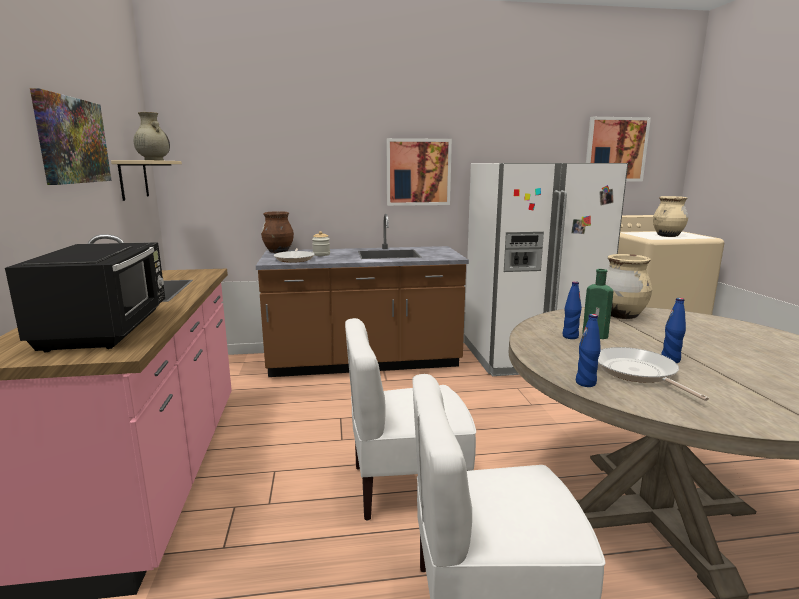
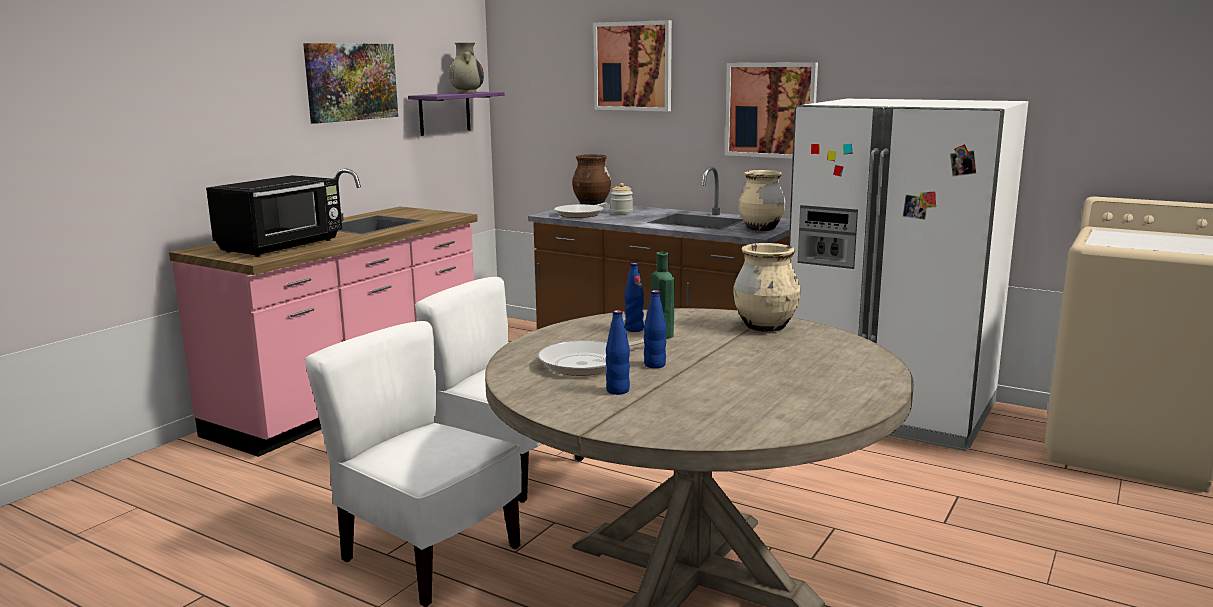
camera: 40 degrees right, 0 degrees up
beige shelf [111,160,182,201] -> purple shelf [408,92,504,136]
blue bottle [576,314,601,387] -> blue bottle moved to [606,310,630,395]
picture [586,117,651,182] -> picture moved to [593,20,672,111]
frying pan [598,347,709,401] -> frying pan turned 150 degrees counterclockwise [538,339,644,376]
beige vase [653,196,688,237] -> beige vase moved to [739,170,786,231]

